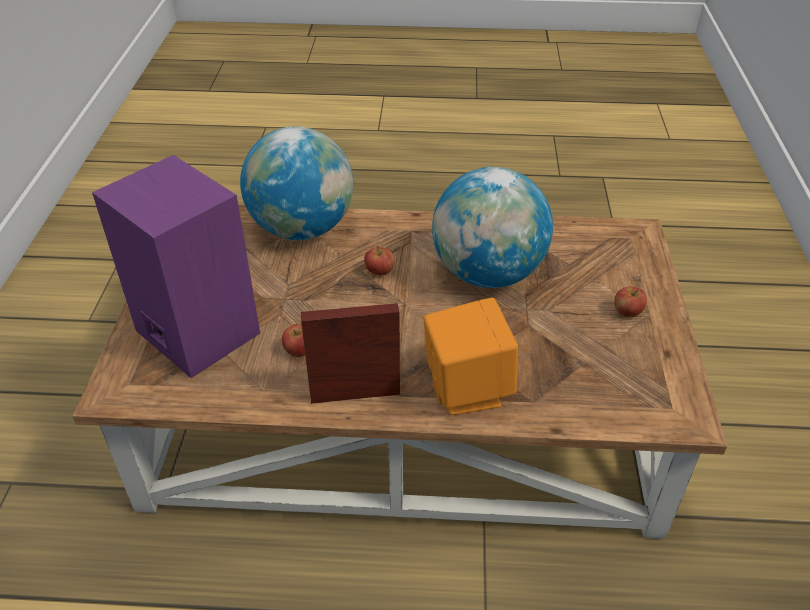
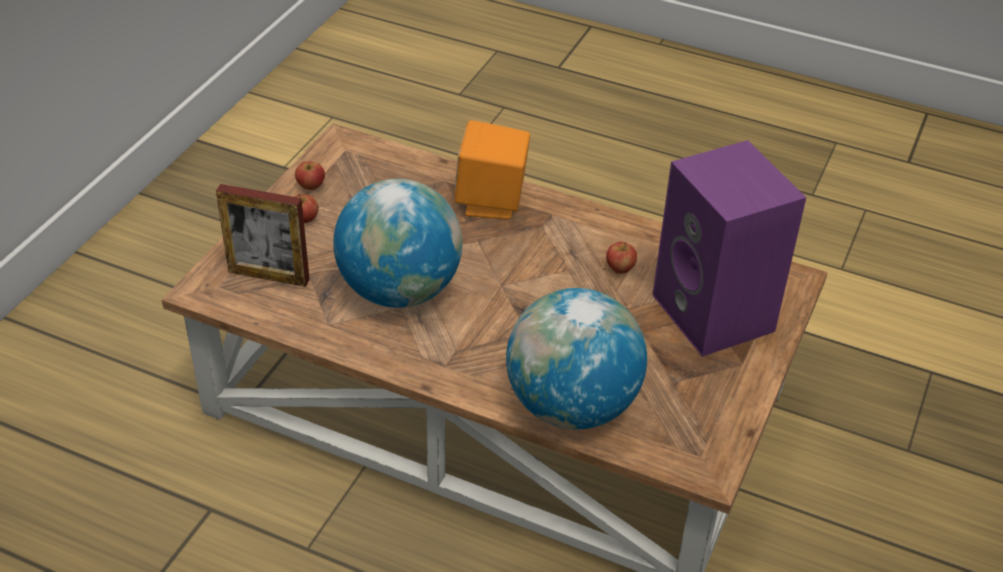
camera: 160 degrees left, 0 degrees up
picture frame [301,303,400,404] -> picture frame moved to [216,184,310,287]
apple [364,246,395,275] -> apple moved to [295,161,325,190]

